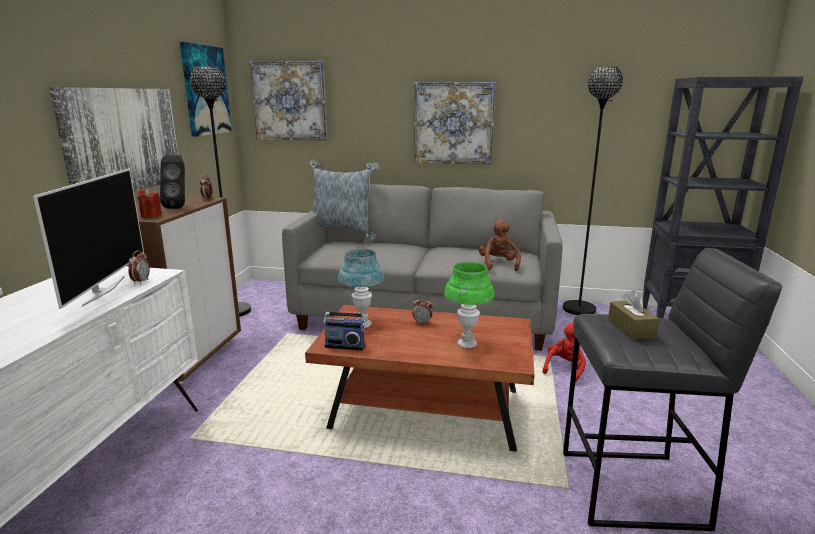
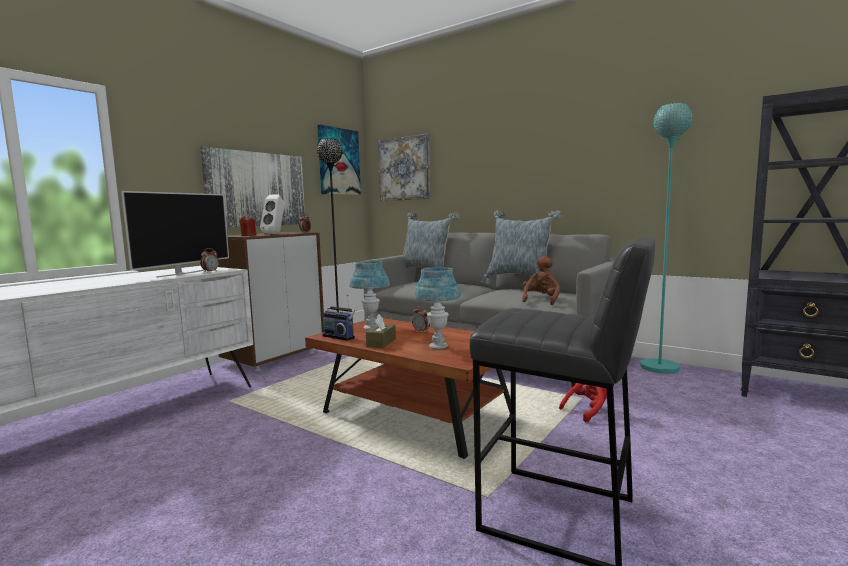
camera: 25 degrees right, 10 degrees down
black speaker [160,155,185,209] -> white speaker [260,194,285,234]
picture [414,82,495,164] -> none
green table lamp [444,262,495,348] -> blue table lamp [414,267,461,349]
black floor lamp [563,66,623,315] -> turquoise floor lamp [640,103,692,374]
brown tissue box [608,291,659,340] -> brown tissue box moved to [366,314,396,348]
none -> pillow [479,210,562,286]

